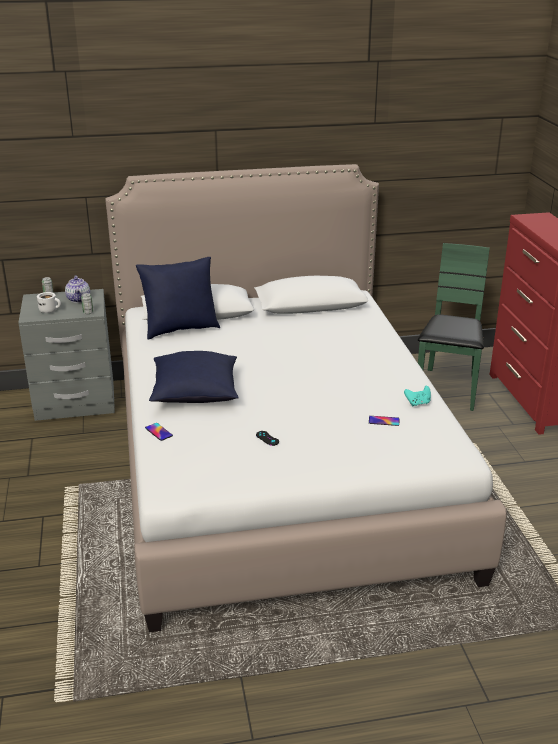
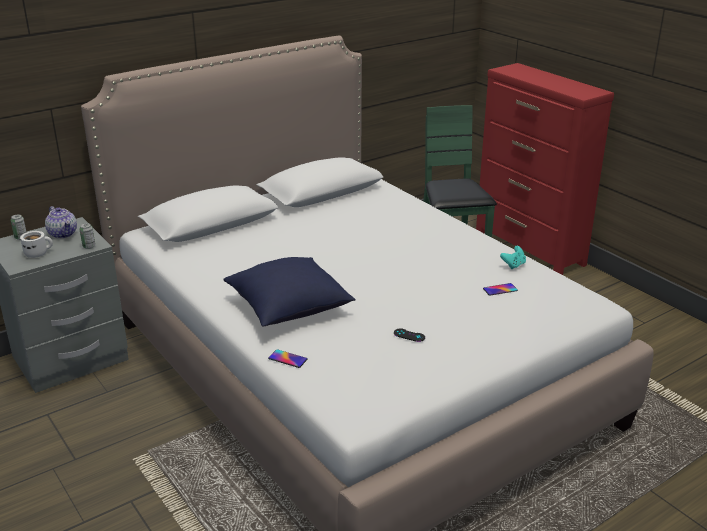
camera: 25 degrees left, 0 degrees up
blue pillow [136,257,220,339] -> none

